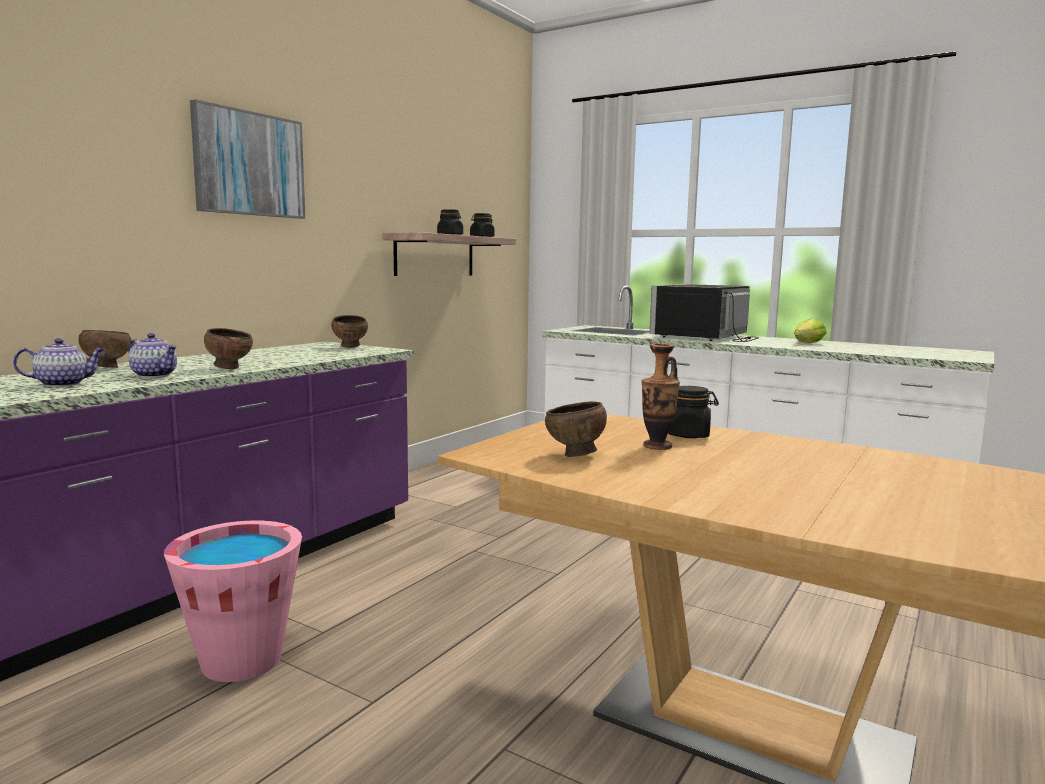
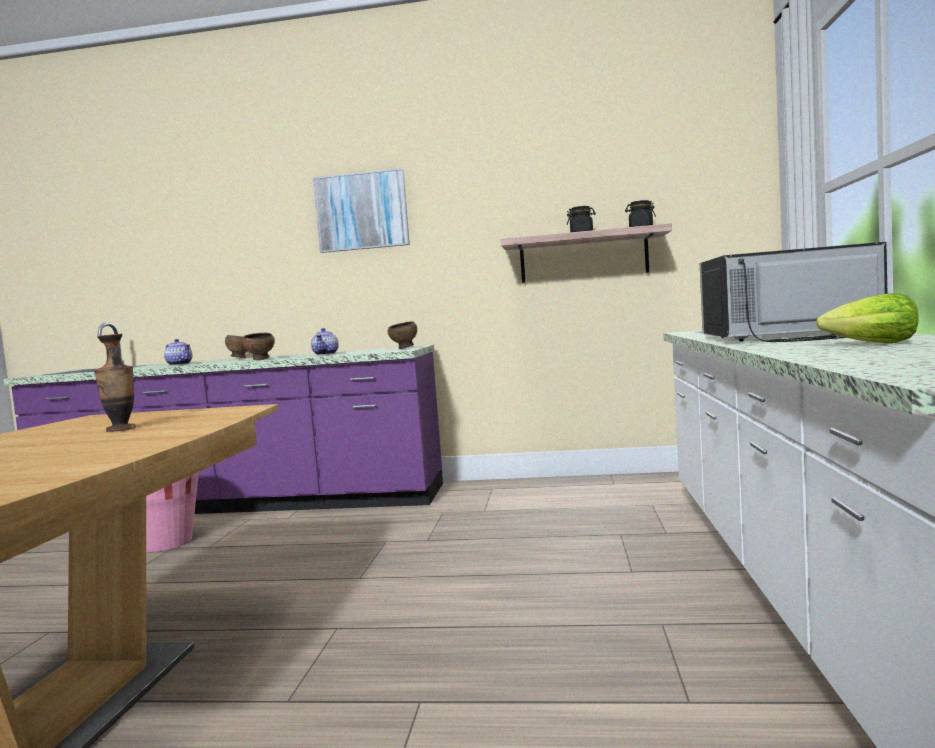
camera: 65 degrees right, 5 degrees down
teapot [129,333,177,378] -> teapot moved to [311,328,339,355]
brown bowl [545,401,607,457] -> none
black jar [668,386,719,438] -> none

